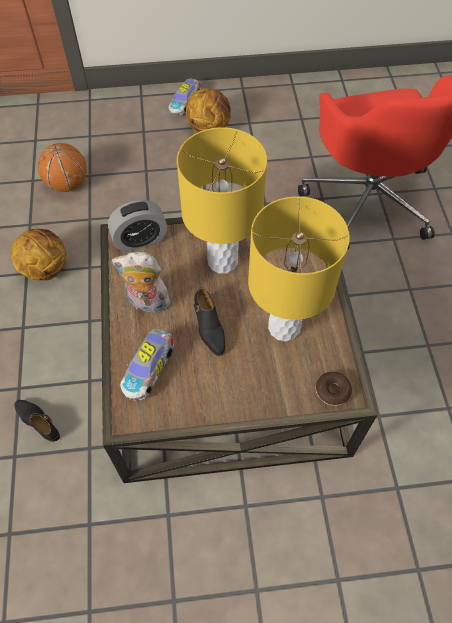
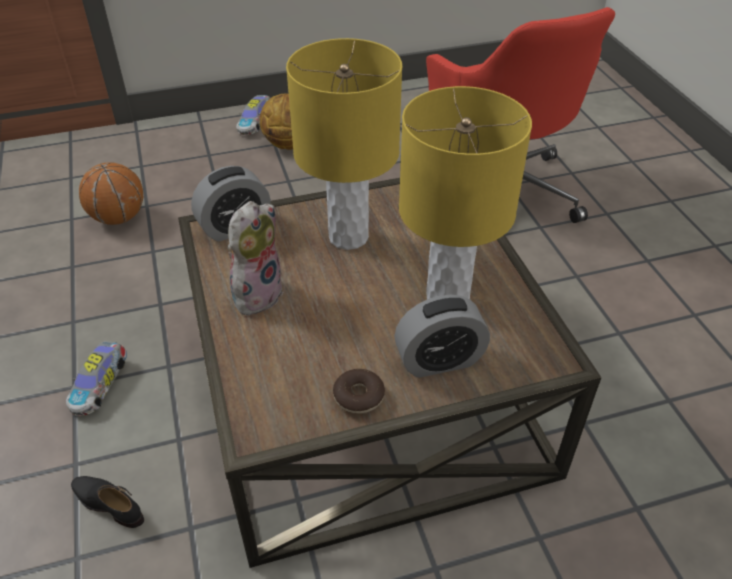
camera: 10 degrees left, 15 degrees down
basketball [10,229,66,281] -> none
plush toy [112,252,170,313] -> plush toy turned 120 degrees clockwise [228,201,284,315]
toy car [120,329,175,401] -> toy car moved to [66,341,127,416]
black shoe [194,287,225,356] -> none
donut [316,372,352,406] -> donut moved to [333,369,385,414]
none -> alarm clock [394,295,490,378]

